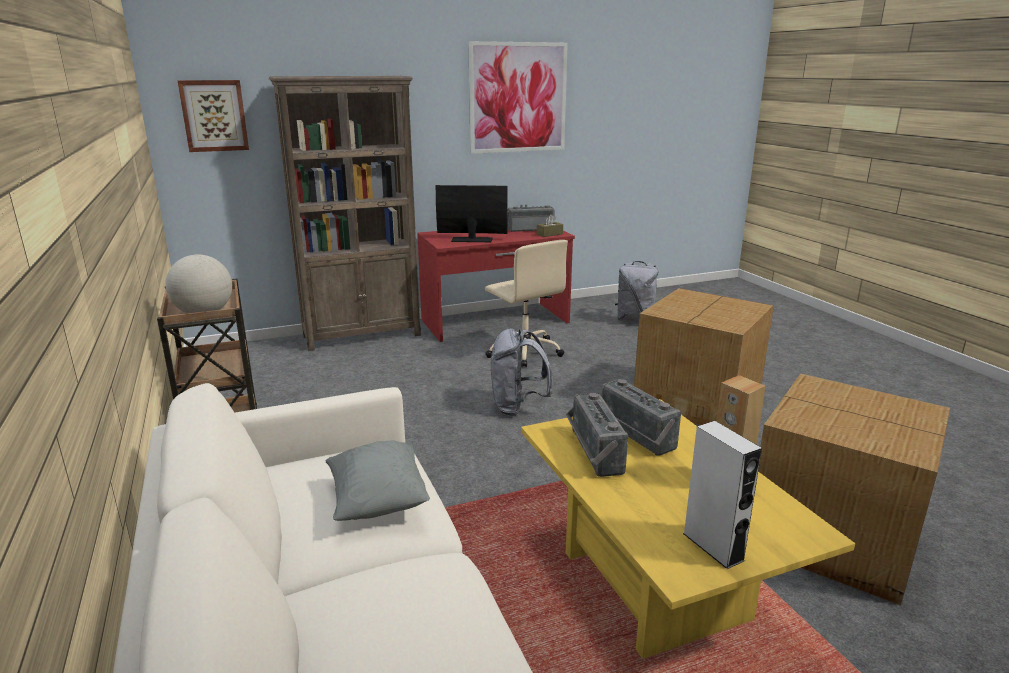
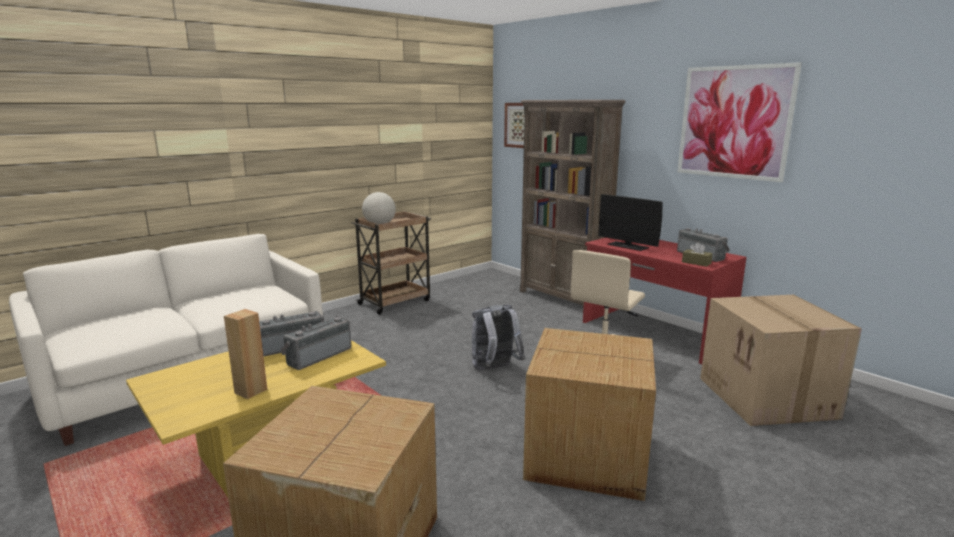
camera: 70 degrees right, 5 degrees down
grey pillow [325,441,430,521] -> none
monitor [436,185,508,242] -> monitor turned 150 degrees clockwise [598,194,662,251]
grey backpack [615,261,659,322] -> cardboard box [700,295,862,426]
grey speaker [683,421,762,569] -> none

